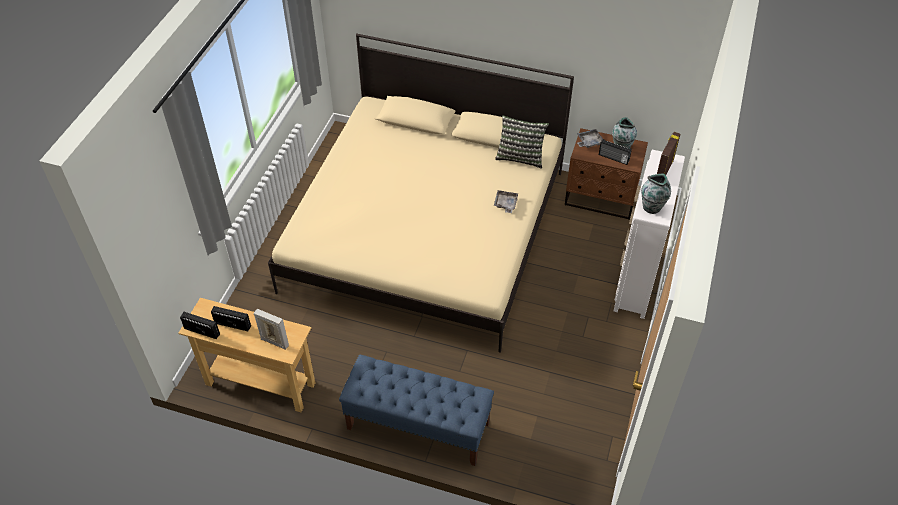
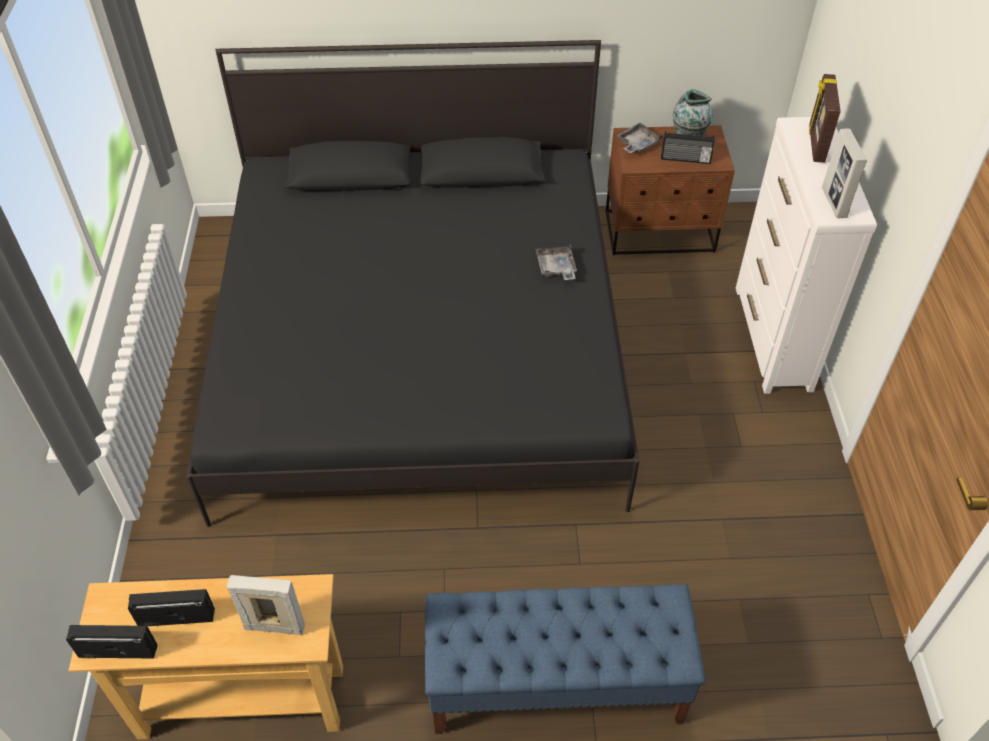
camera: 20 degrees left, 0 degrees up
beige bed [268,34,574,353] -> black bed [186,40,640,527]
pillow [495,115,549,169] -> none
vase [641,173,671,214] -> picture frame [822,128,867,218]

